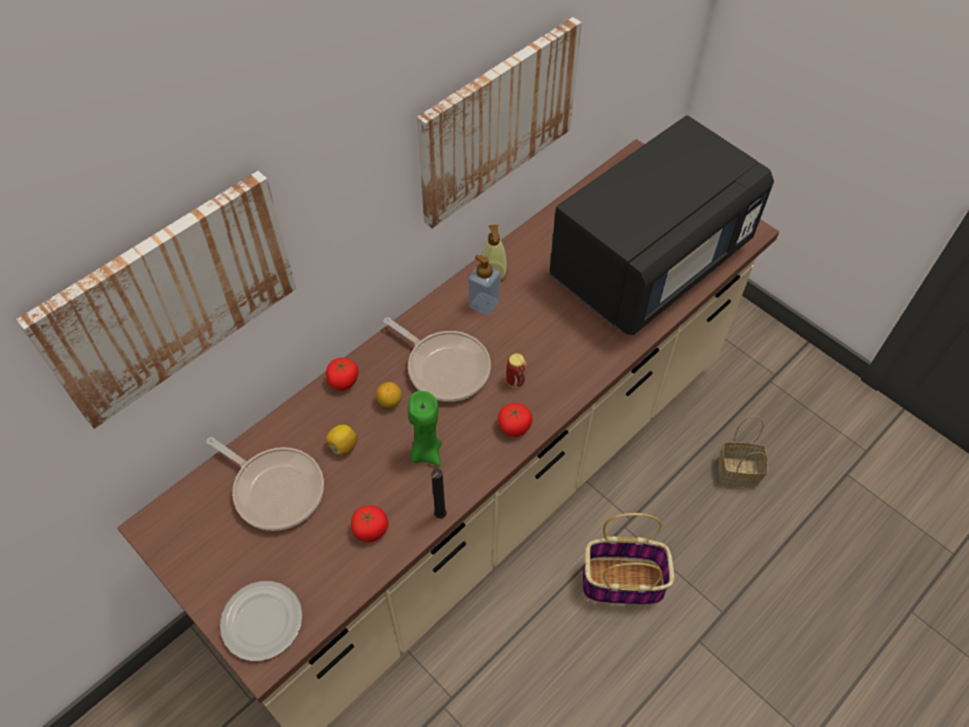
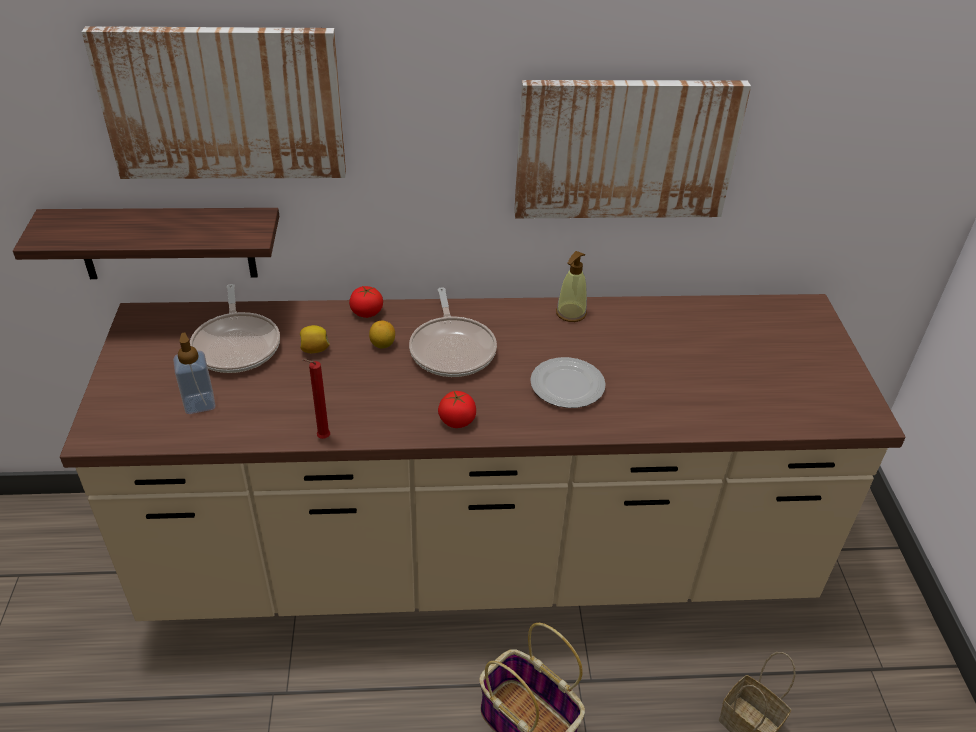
camera: 40 degrees right, 15 degrees down
plate [220,581,302,661] -> plate moved to [530,357,606,408]
tomato [351,505,388,542] -> none
green candle [408,391,442,466] -> none
black candle [431,469,447,519] -> red candle [302,359,330,439]
soap dispenser [469,255,500,315] -> soap dispenser moved to [173,333,215,414]
can [507,353,526,388] -> none
black microwave [549,116,774,335] -> none
none -> shelf [13,208,279,279]

